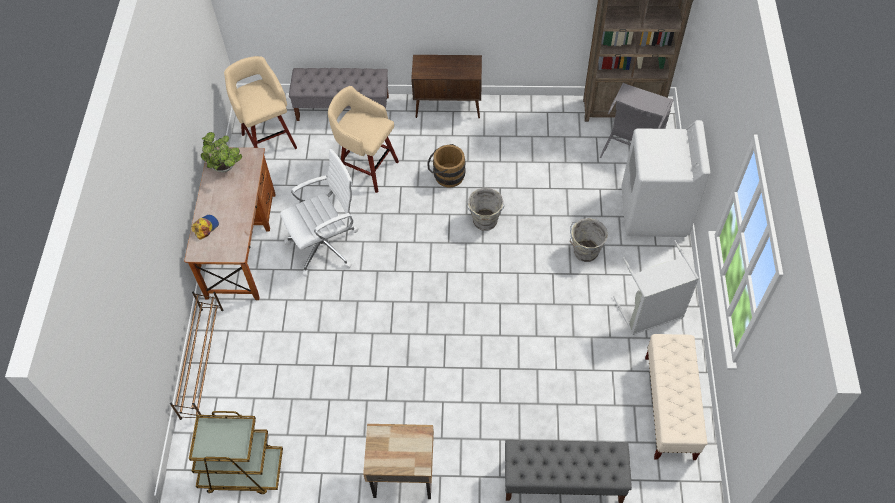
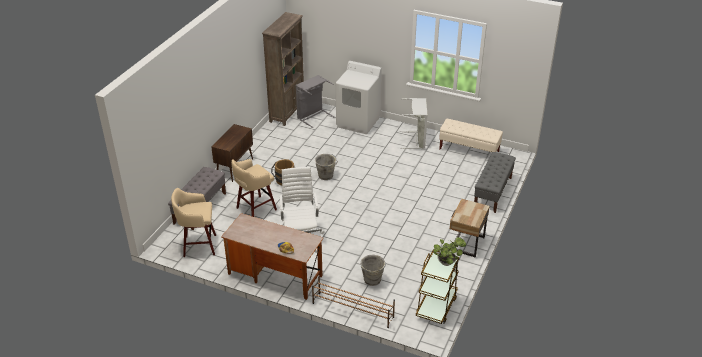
camera: 70 degrees left, 20 degrees down
potted plant [201,132,242,172] -> potted plant moved to [433,237,466,266]
grey bucket [570,218,608,262] -> grey bucket moved to [360,254,386,286]

